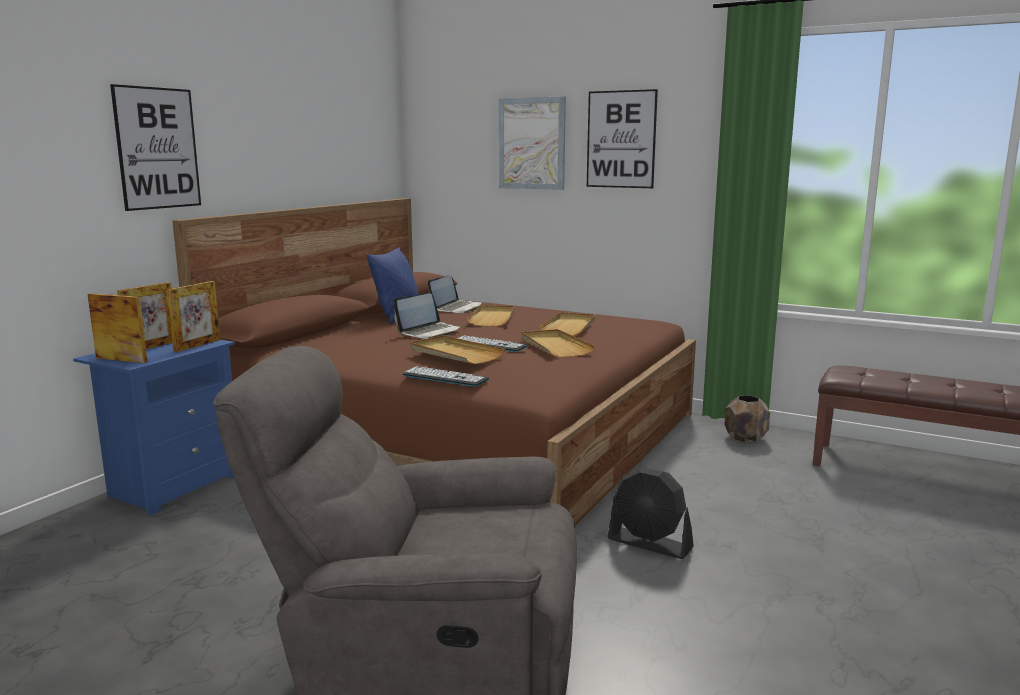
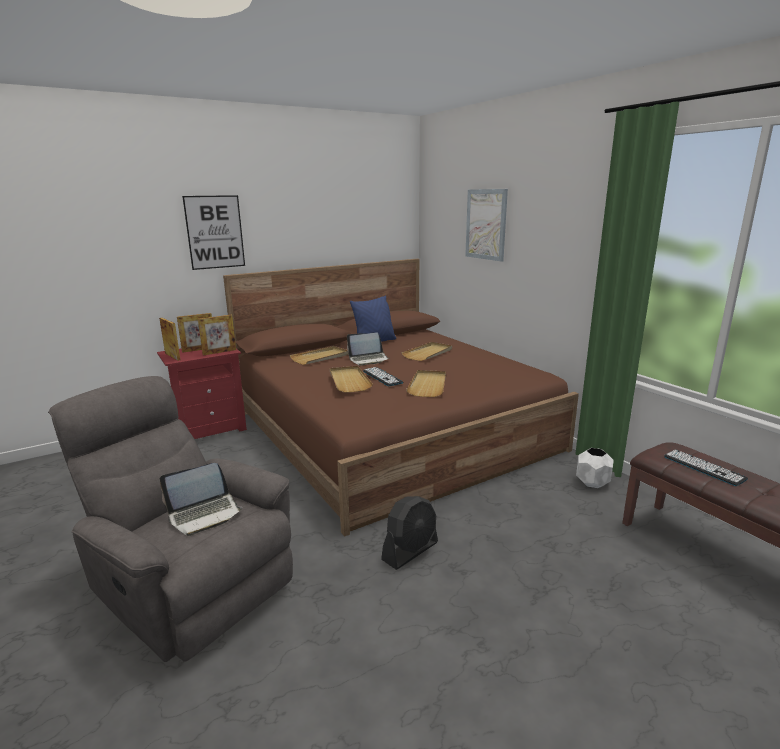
camera: 30 degrees right, 5 degrees up
blue nightstand [73,339,235,516] -> red nightstand [157,349,247,439]
keyboard [403,366,489,387] -> keyboard moved to [664,449,748,486]
laptop [428,275,482,313] -> laptop moved to [160,463,243,536]
beige tray [539,312,595,336] -> beige tray moved to [290,346,349,365]
picture [587,89,658,188] -> none
black fan [607,467,694,559] -> black fan turned 105 degrees counterclockwise [381,496,438,570]
brown planter [724,395,770,442] -> white planter [576,448,614,488]

